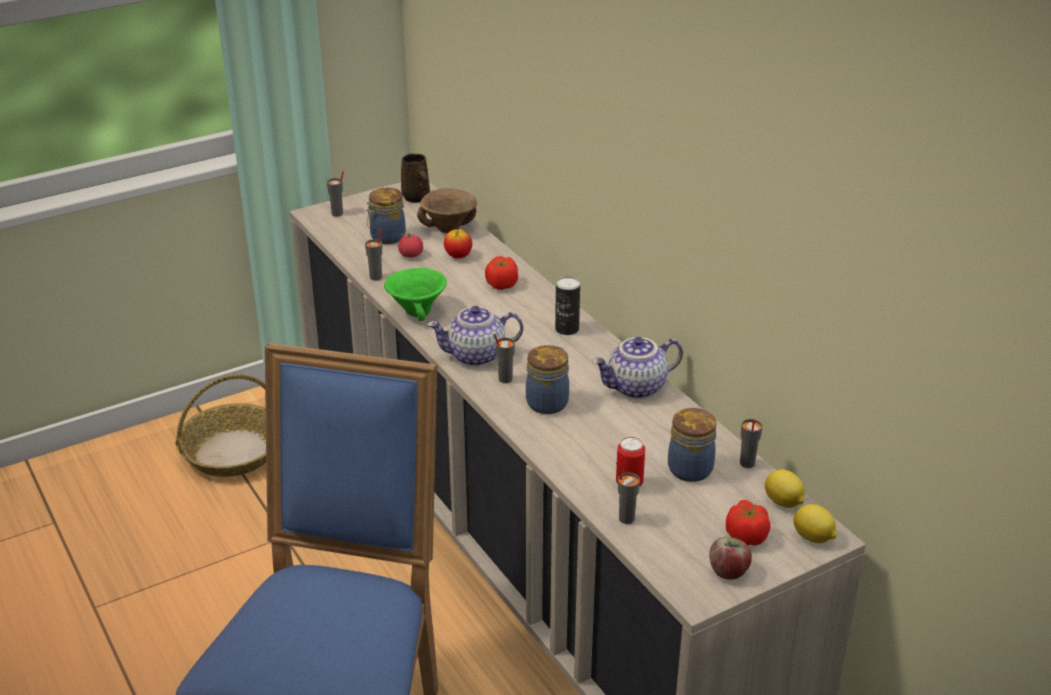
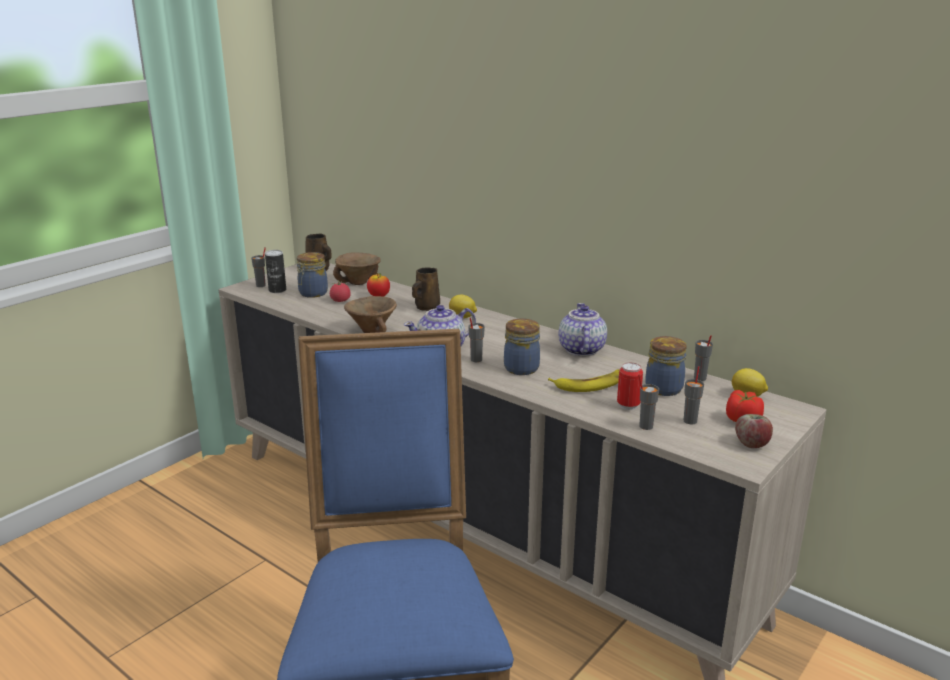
camera: 20 degrees left, 10 degrees down
basket [175,374,266,477] -> none
grey cup [365,228,382,281] -> grey cup moved to [683,366,704,424]
green bowl [384,268,447,321] -> brown bowl [344,296,397,333]
tomato [485,256,518,290] -> brown mug [412,267,440,311]
can [555,276,580,335] -> can moved to [265,250,286,293]
teapot [592,337,683,399] -> teapot turned 135 degrees clockwise [559,303,607,356]
lemon [793,504,836,543] -> lemon moved to [449,295,477,318]
none -> banana [548,369,619,392]

